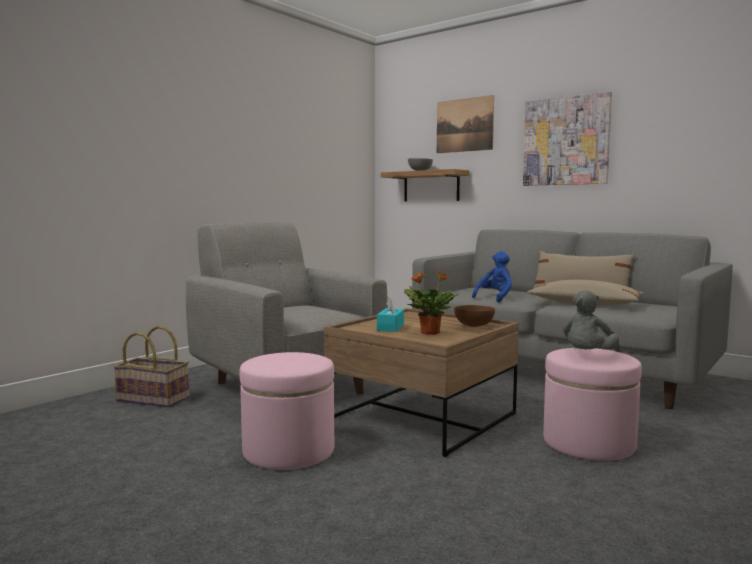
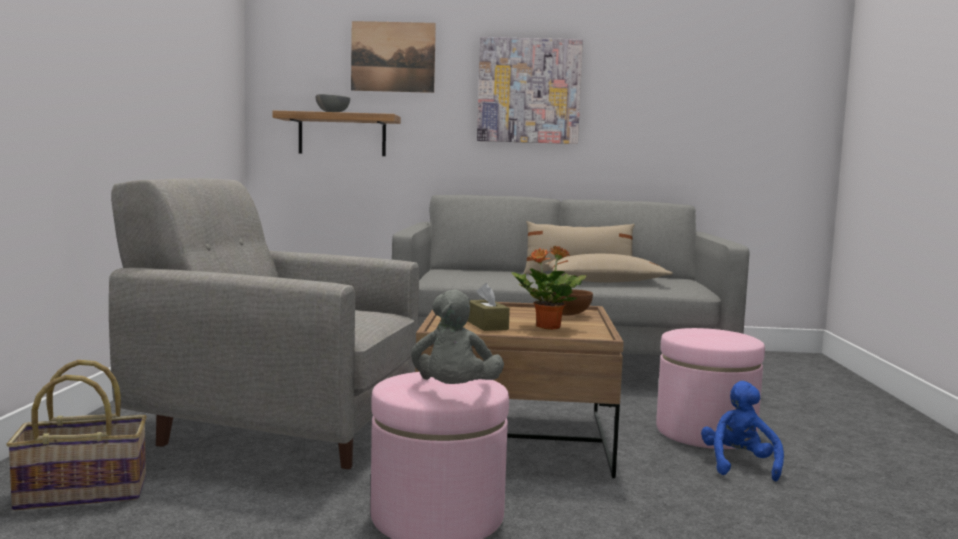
camera: 35 degrees left, 0 degrees up
turquoise tissue box [377,296,404,332] -> brown tissue box [467,283,510,331]
blue plush toy [472,251,512,303] -> blue plush toy moved to [701,381,784,481]
grey plush toy [563,290,620,352] -> grey plush toy moved to [411,290,504,384]

